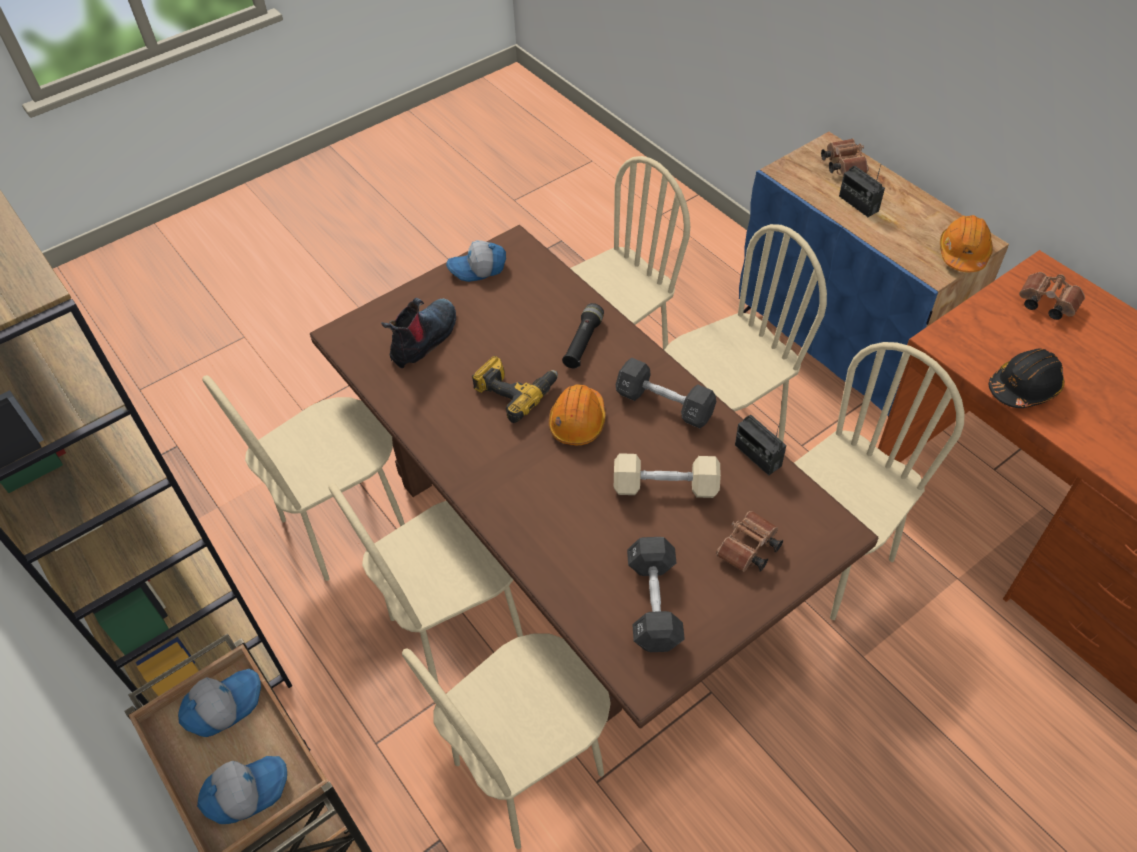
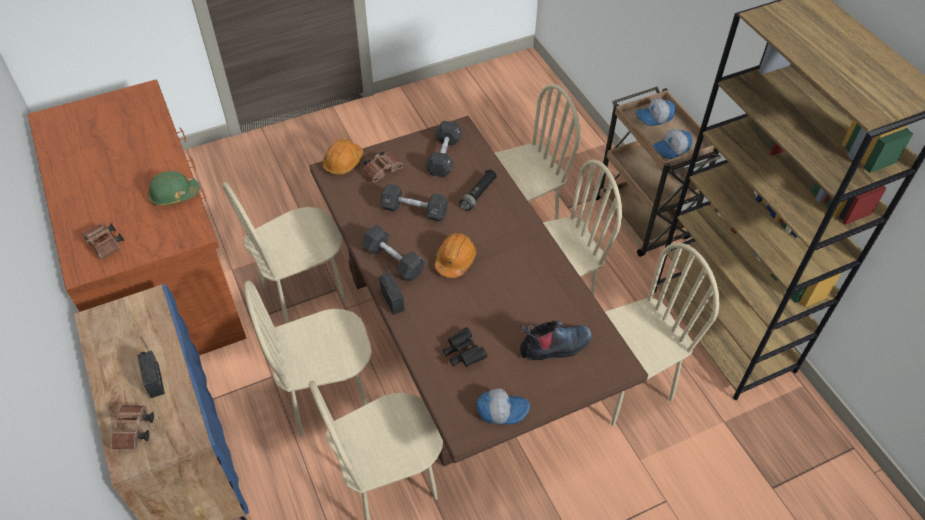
camera: 170 degrees left, 0 degrees up
boot [381,298,456,368] -> boot turned 150 degrees counterclockwise [520,321,592,360]
power drill [472,355,558,423] -> none
black flashlight [562,303,604,369] -> black flashlight moved to [459,169,497,211]
beige dumbbell [614,453,721,498] -> black dumbbell [381,183,448,222]
radio [735,415,786,475] -> radio moved to [379,260,405,315]
orange hard hat [940,215,993,272] -> orange hard hat moved to [323,139,363,175]
black hard hat [989,349,1065,408] -> green hard hat [148,171,200,206]
none -> black binoculars [443,327,487,367]

